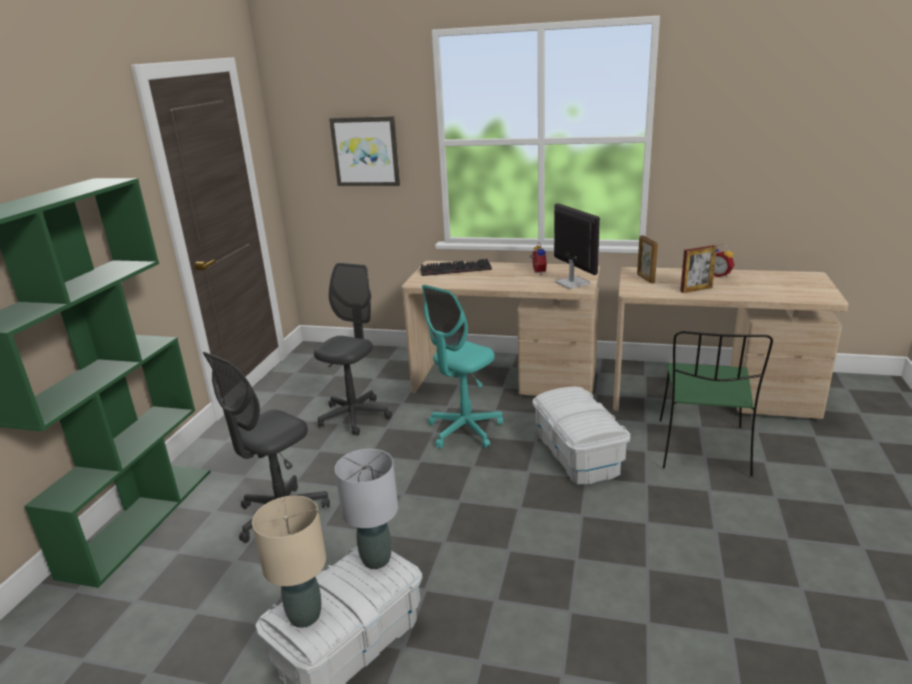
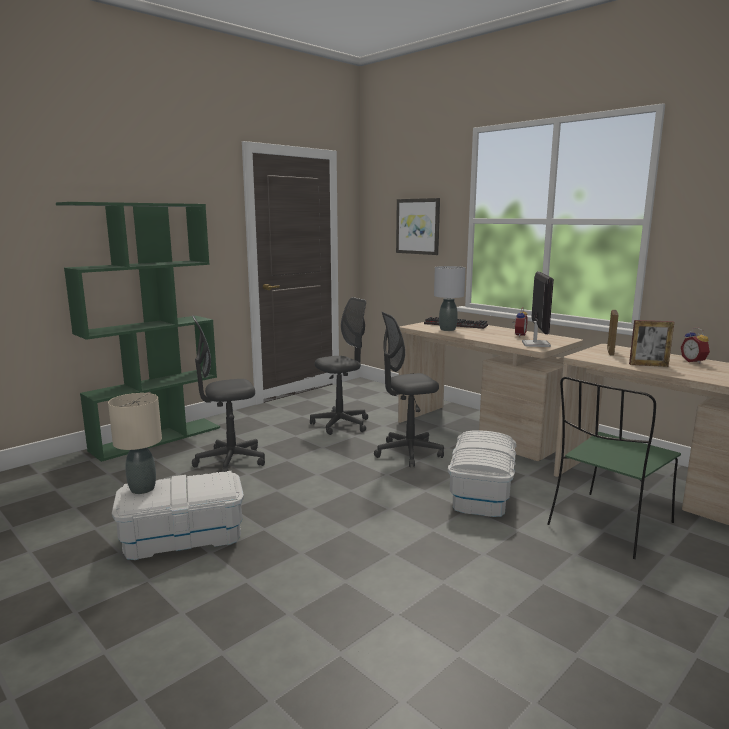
camera: 30 degrees right, 10 degrees down
grey table lamp [335,449,398,569] -> grey table lamp moved to [434,266,465,331]
turquoise office chair [422,285,503,449] -> grey office chair [374,312,444,467]

